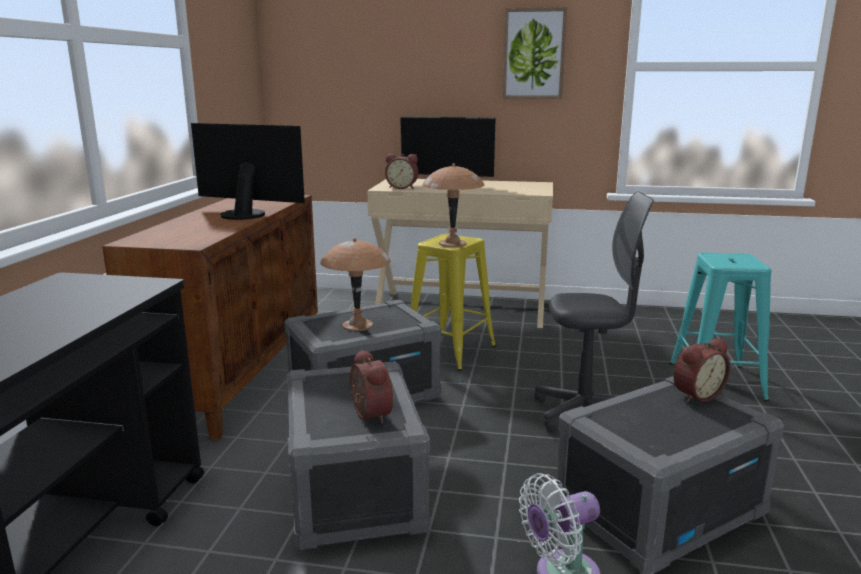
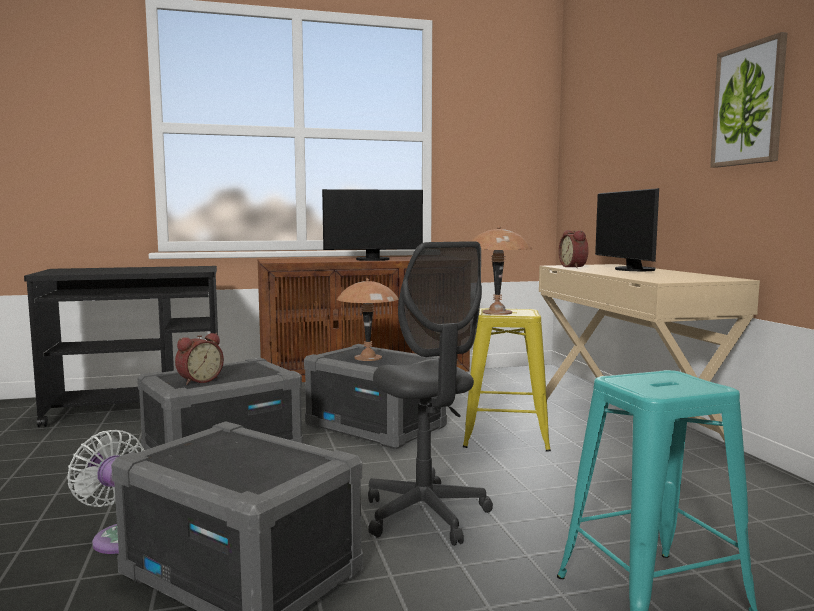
camera: 65 degrees right, 10 degrees down
monitor [191,123,305,220] -> monitor turned 90 degrees clockwise [322,189,423,261]
alarm clock [674,338,730,402] -> none

